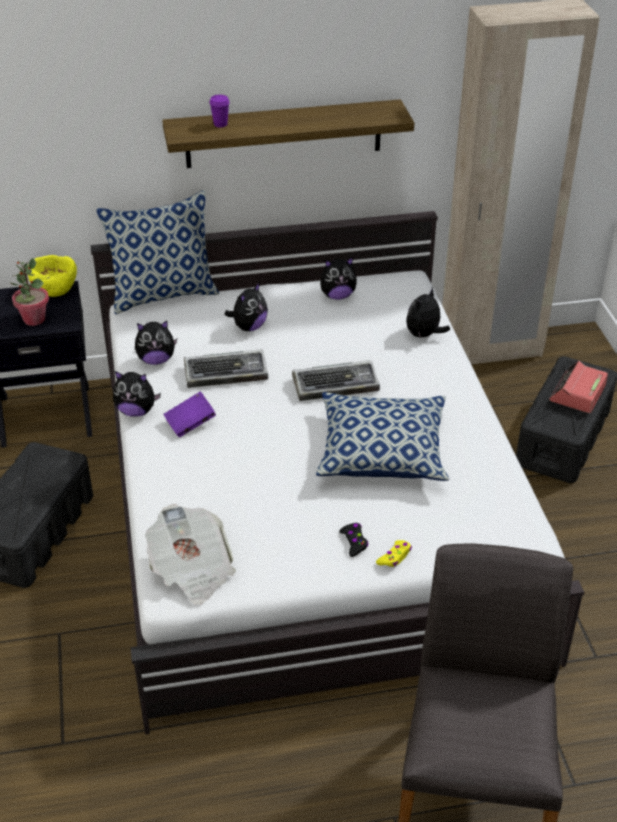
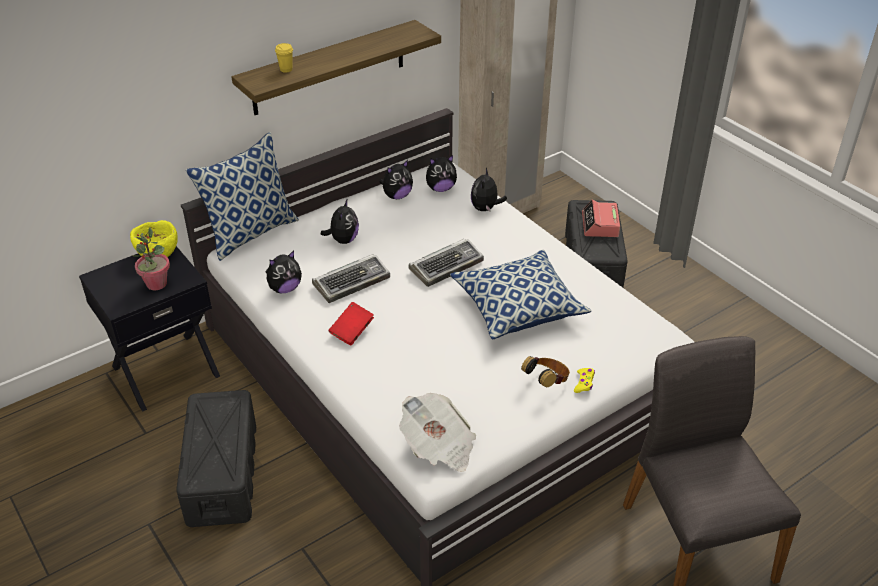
camera: 25 degrees left, 0 degrees up
plush toy [113,371,161,417] -> plush toy moved to [426,155,457,192]
purple book [164,392,216,437] -> red book [328,302,374,345]
purple cup [209,95,230,127] -> yellow cup [275,43,293,73]
black game controller [339,523,368,557] -> headphones [521,356,570,387]

